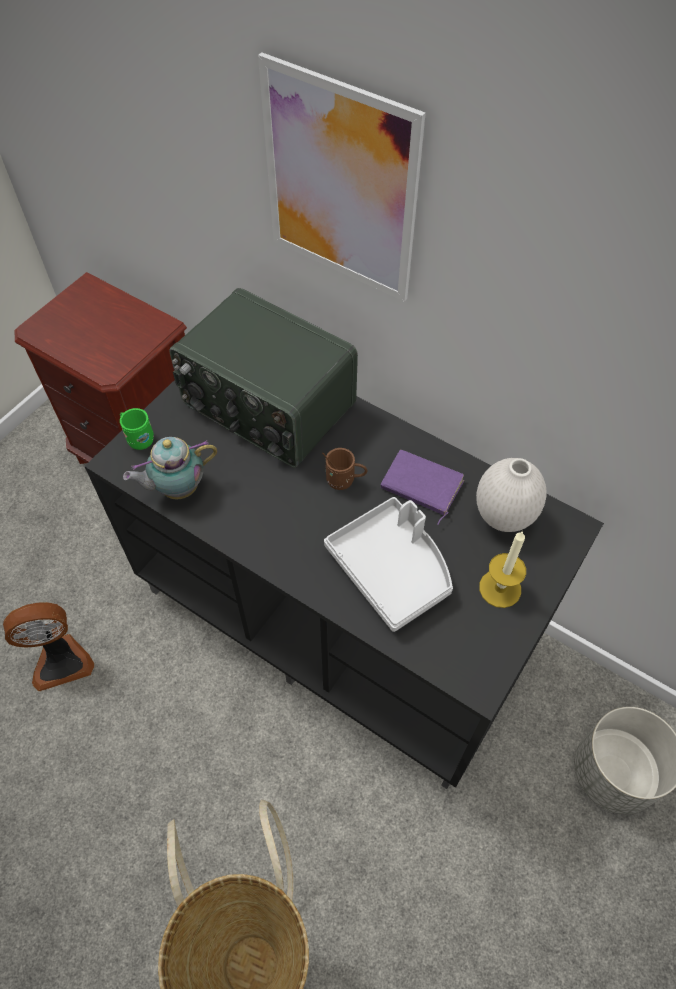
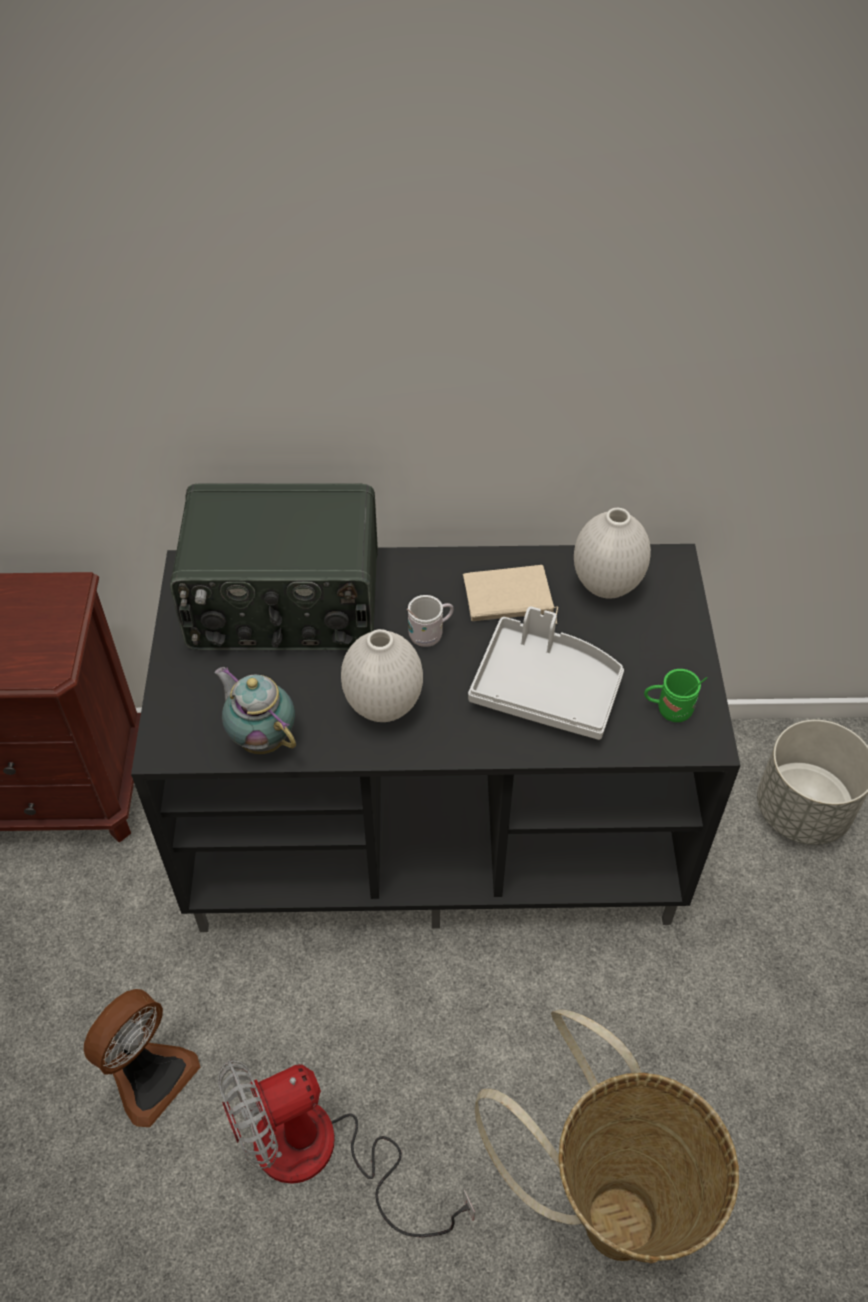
camera: 35 degrees left, 5 degrees down
green mug [120,408,154,450] -> green mug moved to [644,669,707,722]
teapot [123,437,217,499] -> teapot turned 105 degrees clockwise [215,667,296,754]
picture [258,53,426,302] -> none
brown mug [322,448,368,490] -> white mug [407,595,454,647]
purple book [381,450,464,525] -> beige book [463,565,558,624]
candle [479,531,526,608] -> none
none -> fan [218,1060,475,1237]
none -> white vase [341,629,423,722]

